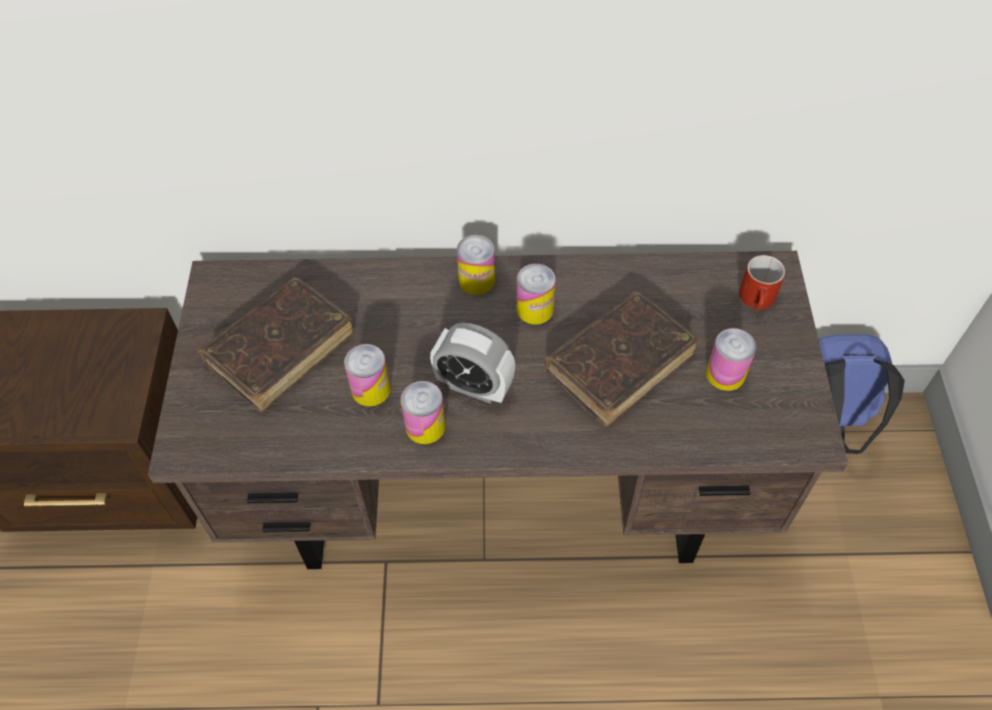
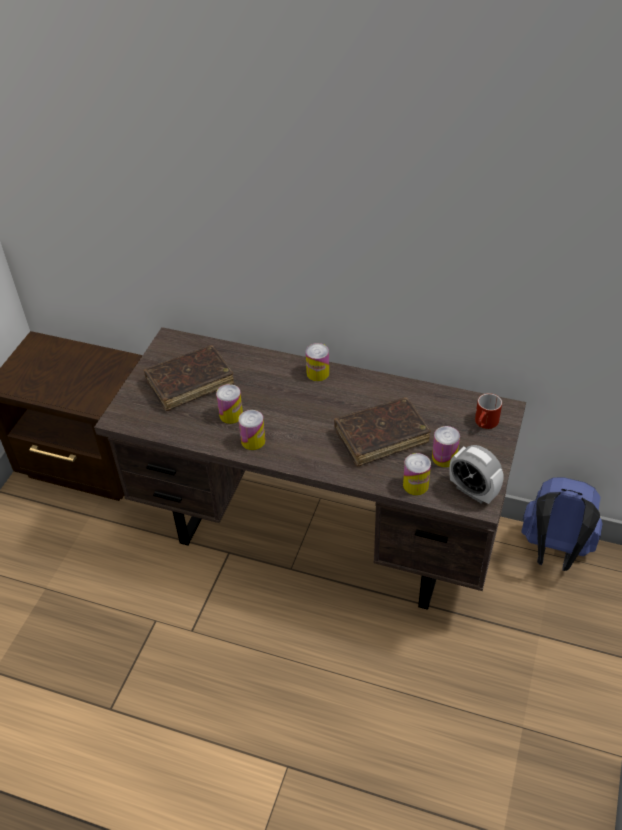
camera: 20 degrees right, 10 degrees down
alarm clock [430,323,515,404] -> alarm clock moved to [449,445,504,504]
can [517,264,555,325] -> can moved to [403,453,431,495]

